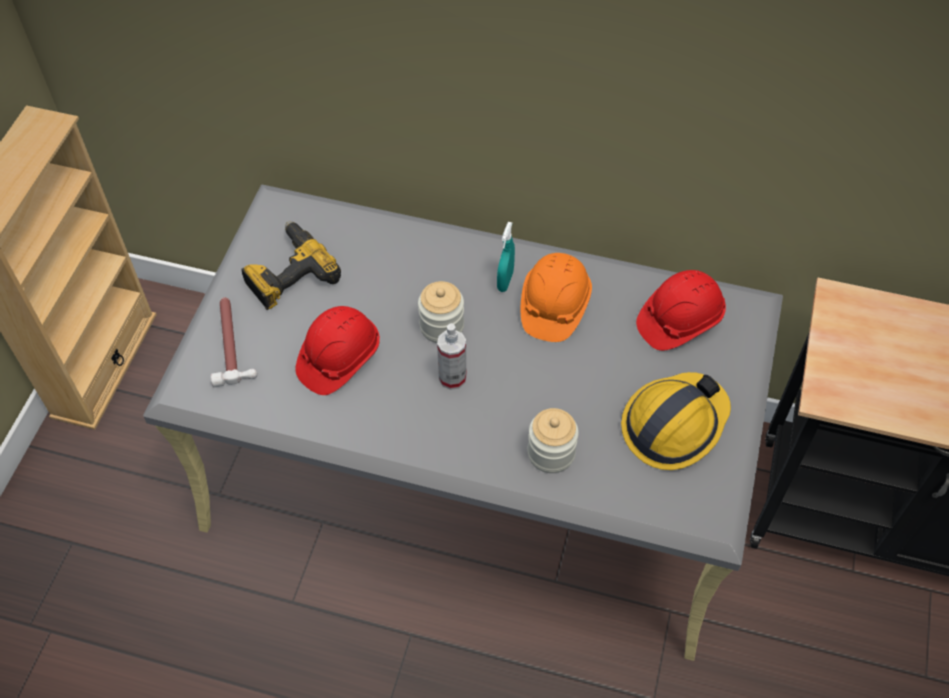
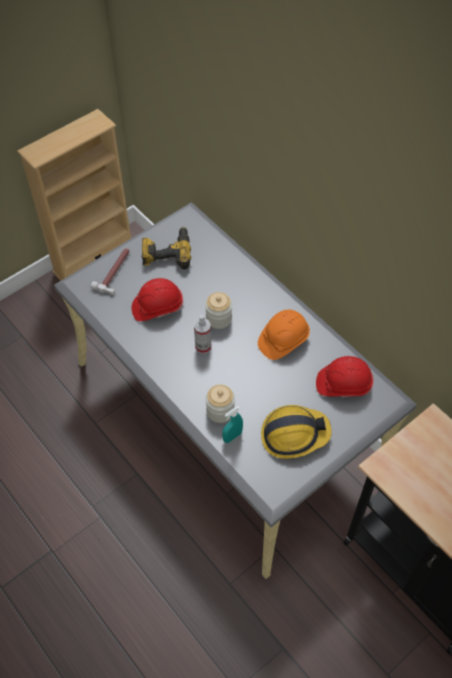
camera: 35 degrees right, 0 degrees up
turquoise spray bottle [497,222,515,292] -> turquoise spray bottle moved to [222,406,243,443]

